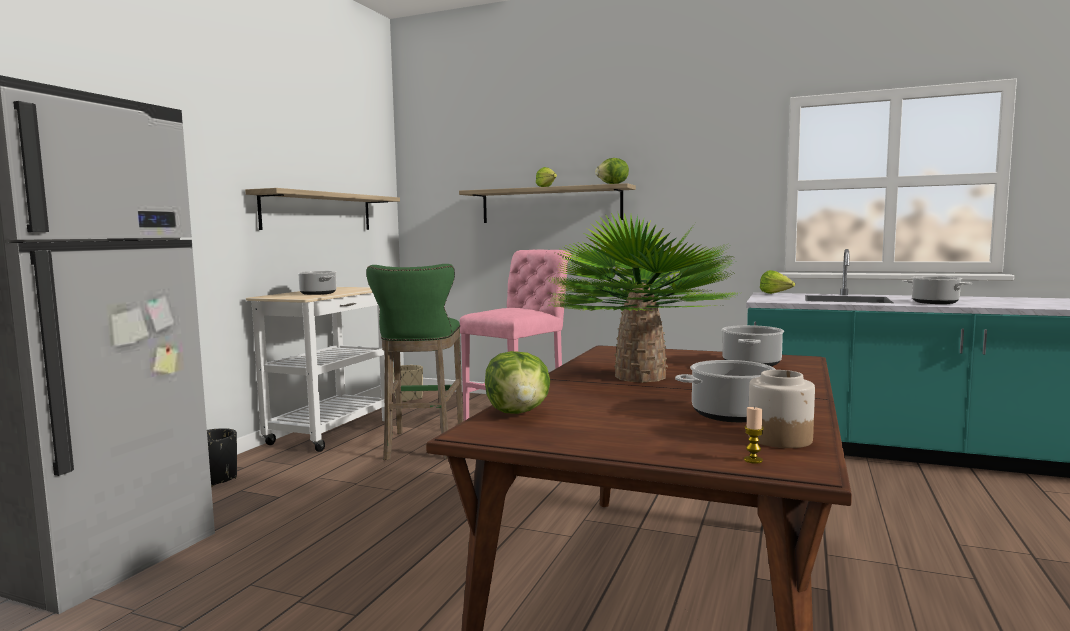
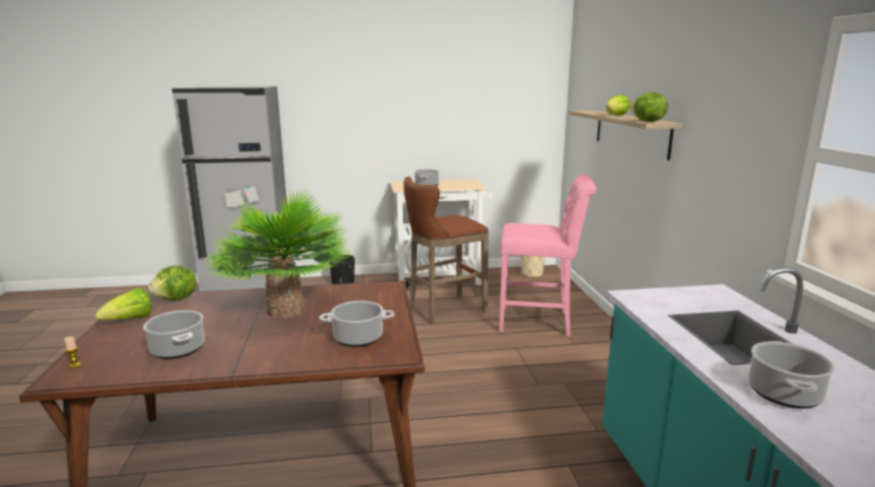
camera: 60 degrees right, 10 degrees up
shelf [245,188,400,230] -> none
green stool [367,264,463,460] -> brown stool [404,176,489,325]
jar [748,370,815,448] -> none
lettuce [760,270,795,294] -> lettuce moved to [95,288,152,320]

